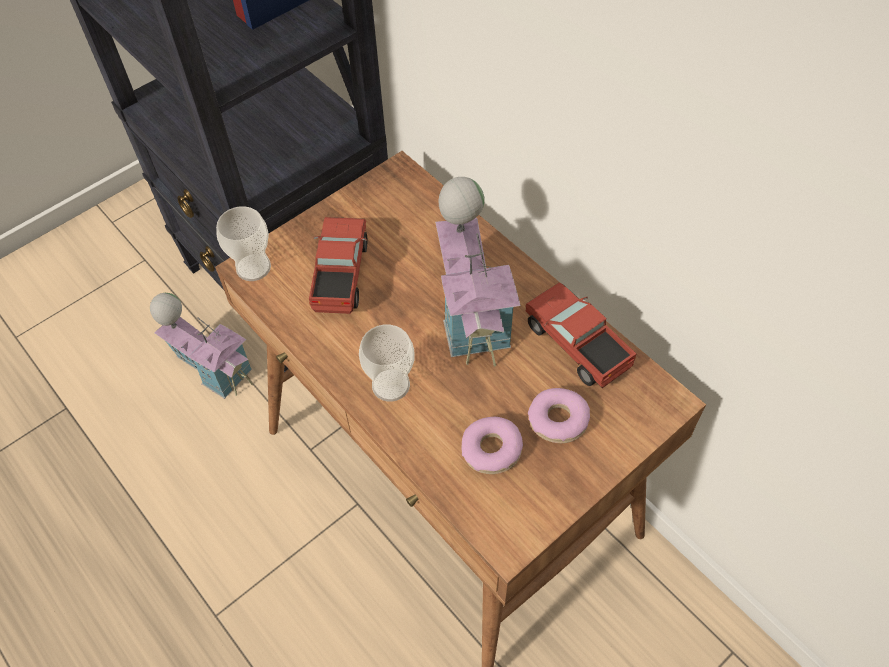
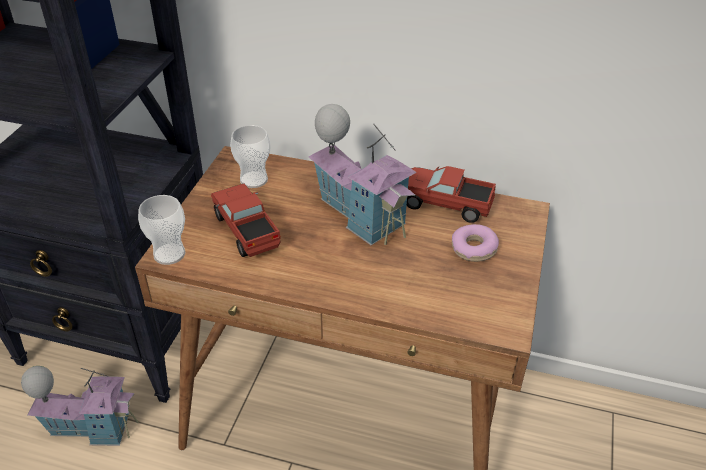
camera: 35 degrees left, 15 degrees down
cup [359,324,415,402] -> cup moved to [230,125,270,188]
donut [462,417,523,474] -> none

